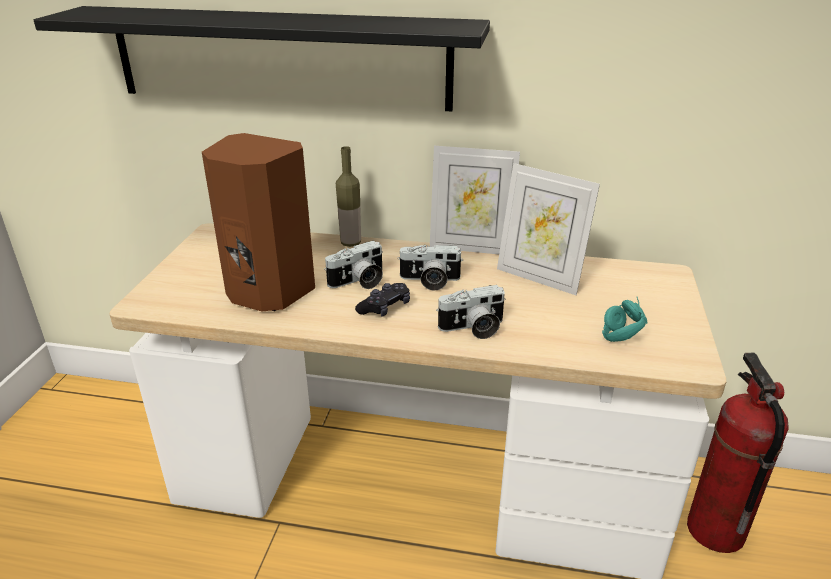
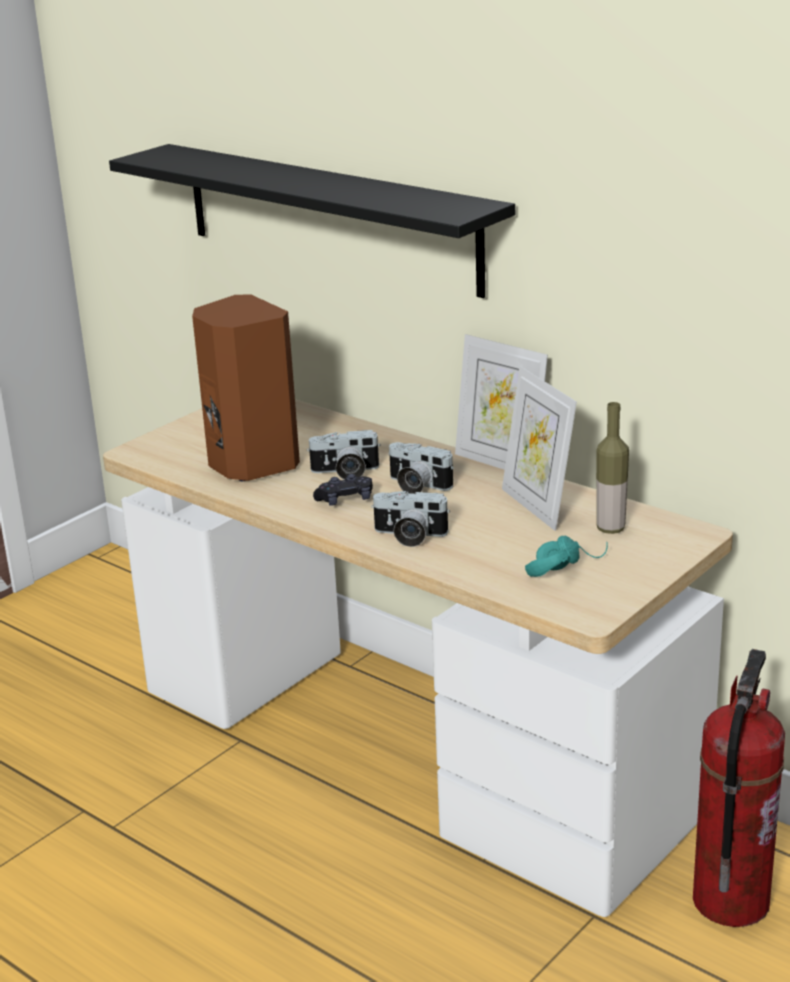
camera: 30 degrees right, 5 degrees down
bottle [336,146,361,247] -> bottle moved to [596,402,629,534]

